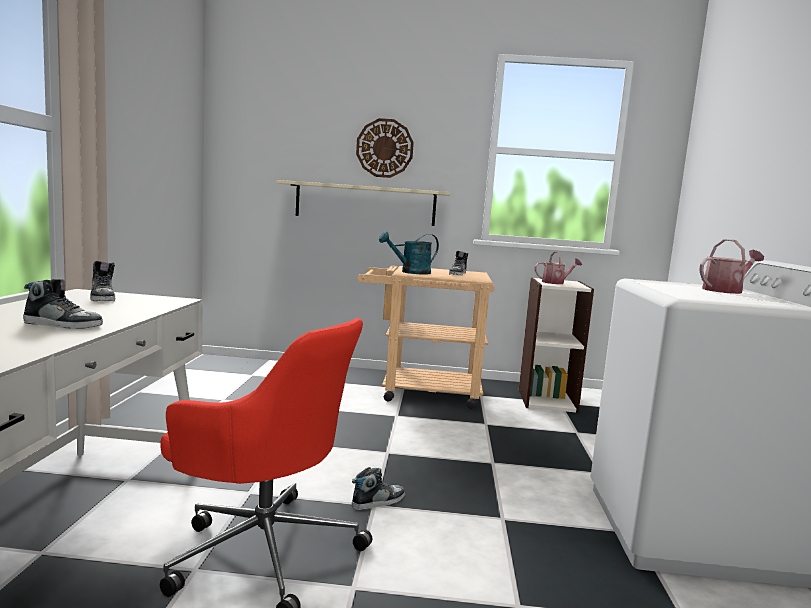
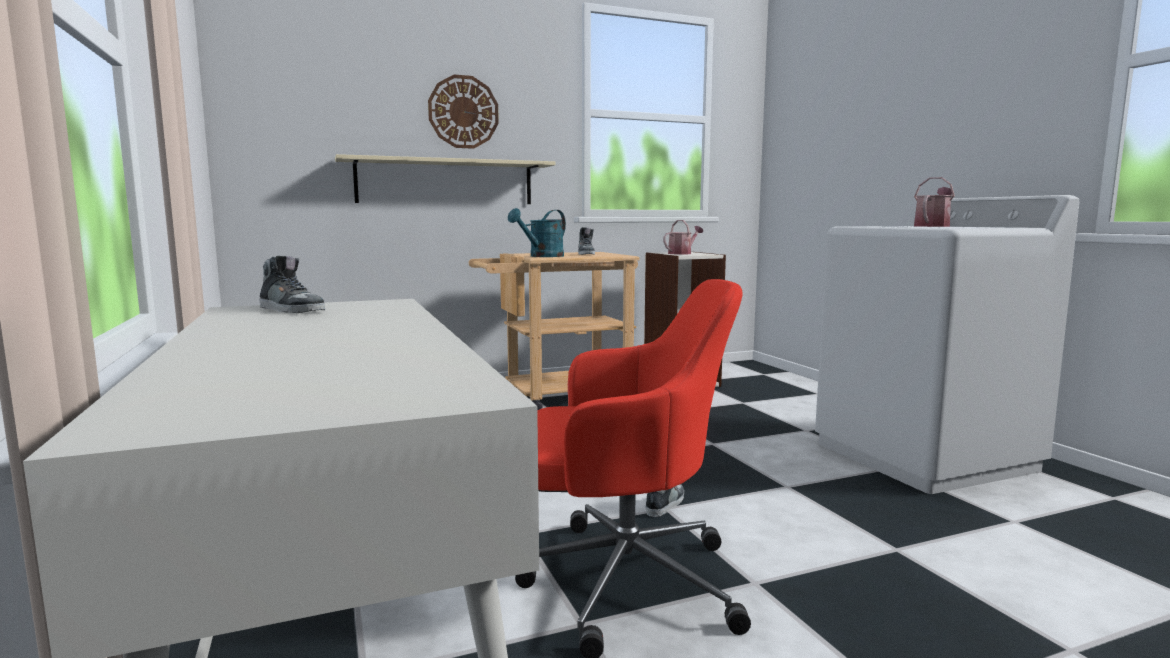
camera: 25 degrees left, 0 degrees up
shoe [23,279,103,329] -> none

